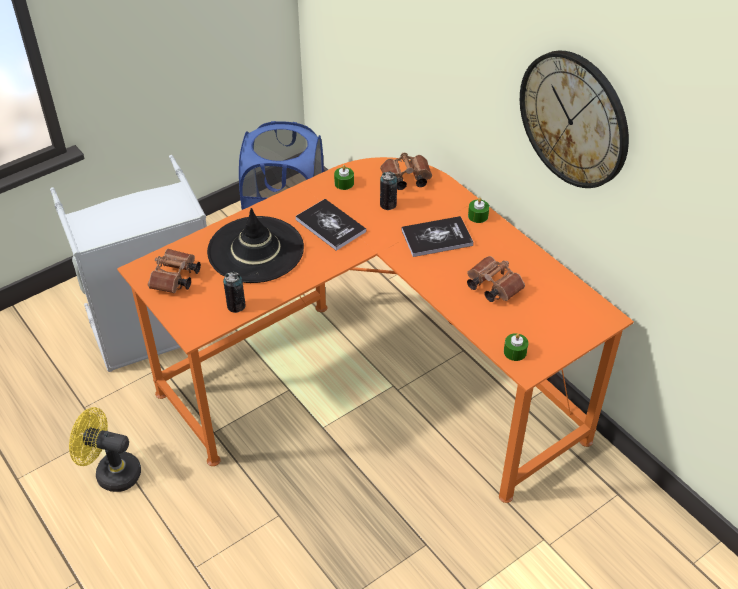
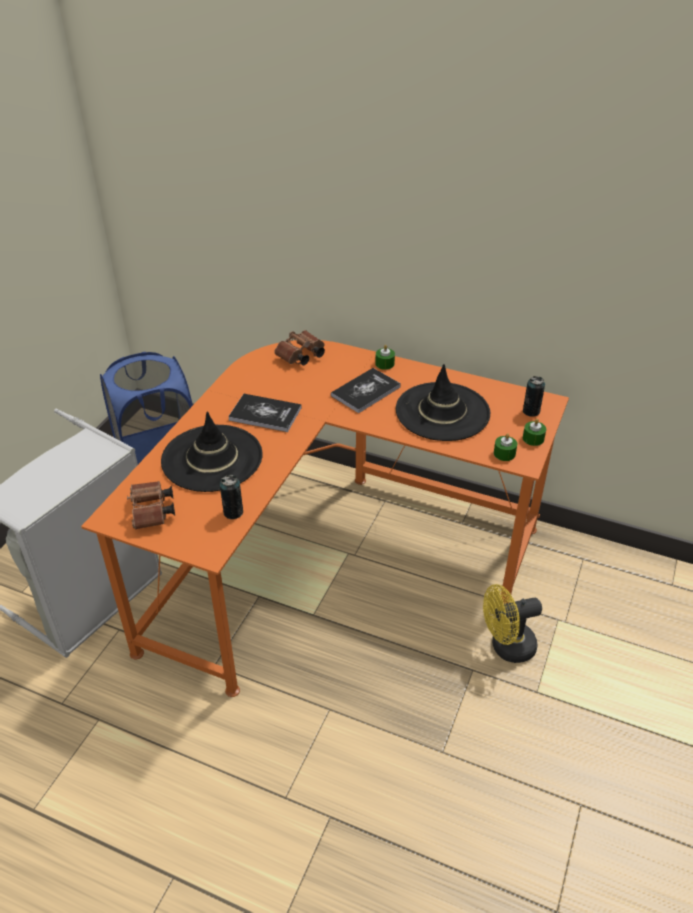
camera: 30 degrees left, 5 degrees down
yellow fan [69,407,141,492] -> yellow fan moved to [483,584,542,663]
green candle [334,165,354,190] -> green candle moved to [523,419,546,446]
can [380,171,397,210] -> can moved to [523,376,545,417]
brown binoculars [467,256,525,302] -> black hat [396,364,490,441]
wall clock [520,51,629,188] -> none

